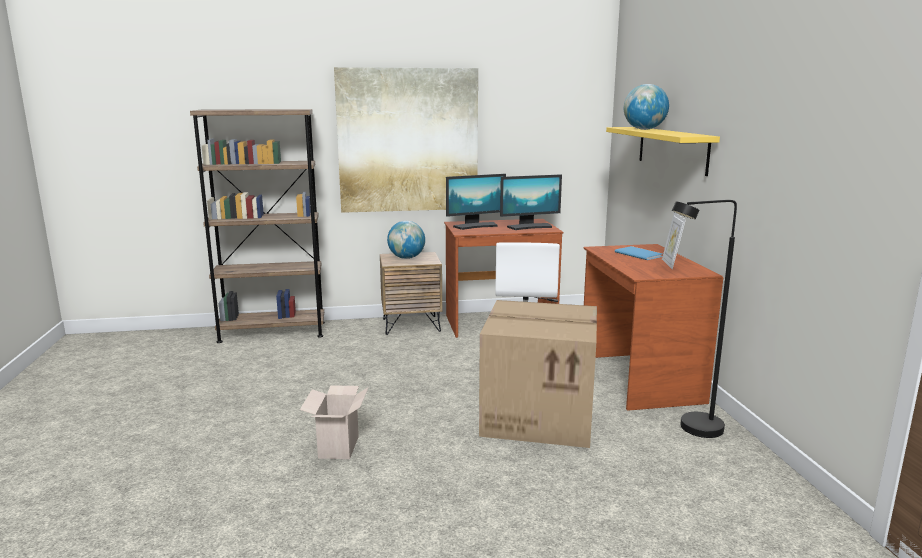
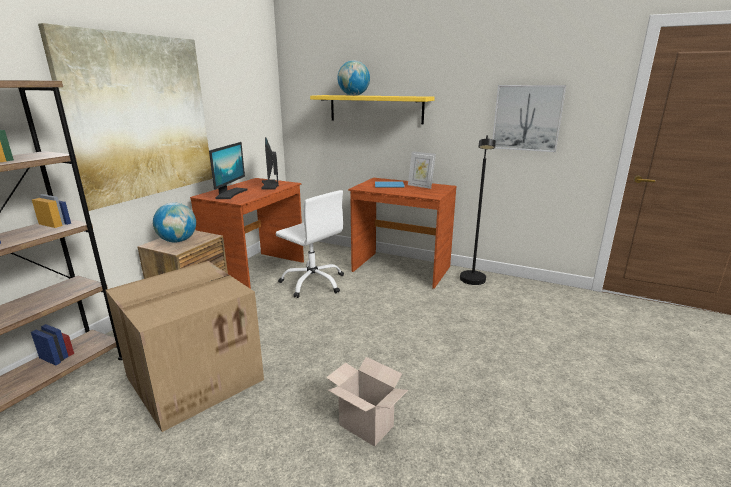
camera: 55 degrees left, 5 degrees up
cardboard box [479,300,597,448] -> cardboard box moved to [106,261,264,432]
monitor [500,174,562,230] -> monitor turned 150 degrees clockwise [261,137,279,190]
none -> picture [492,85,566,152]

